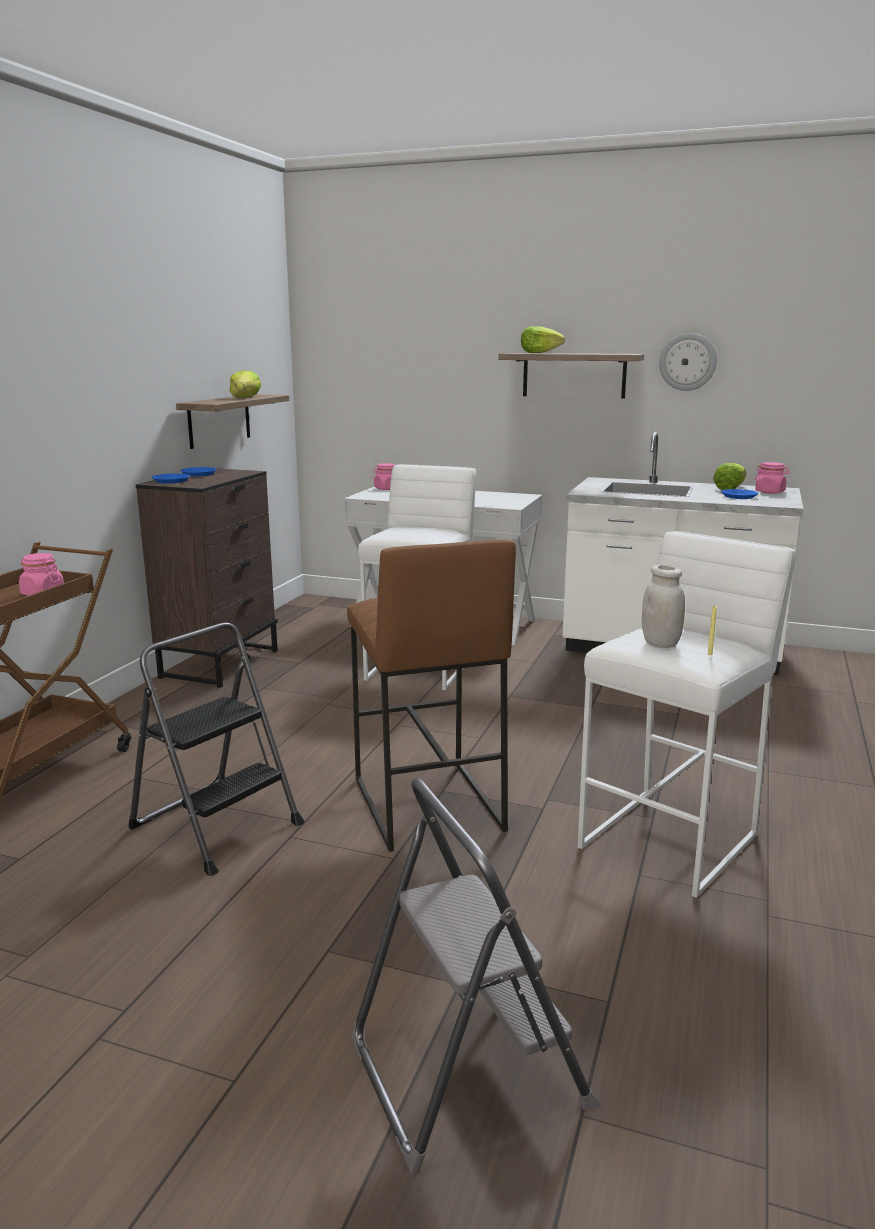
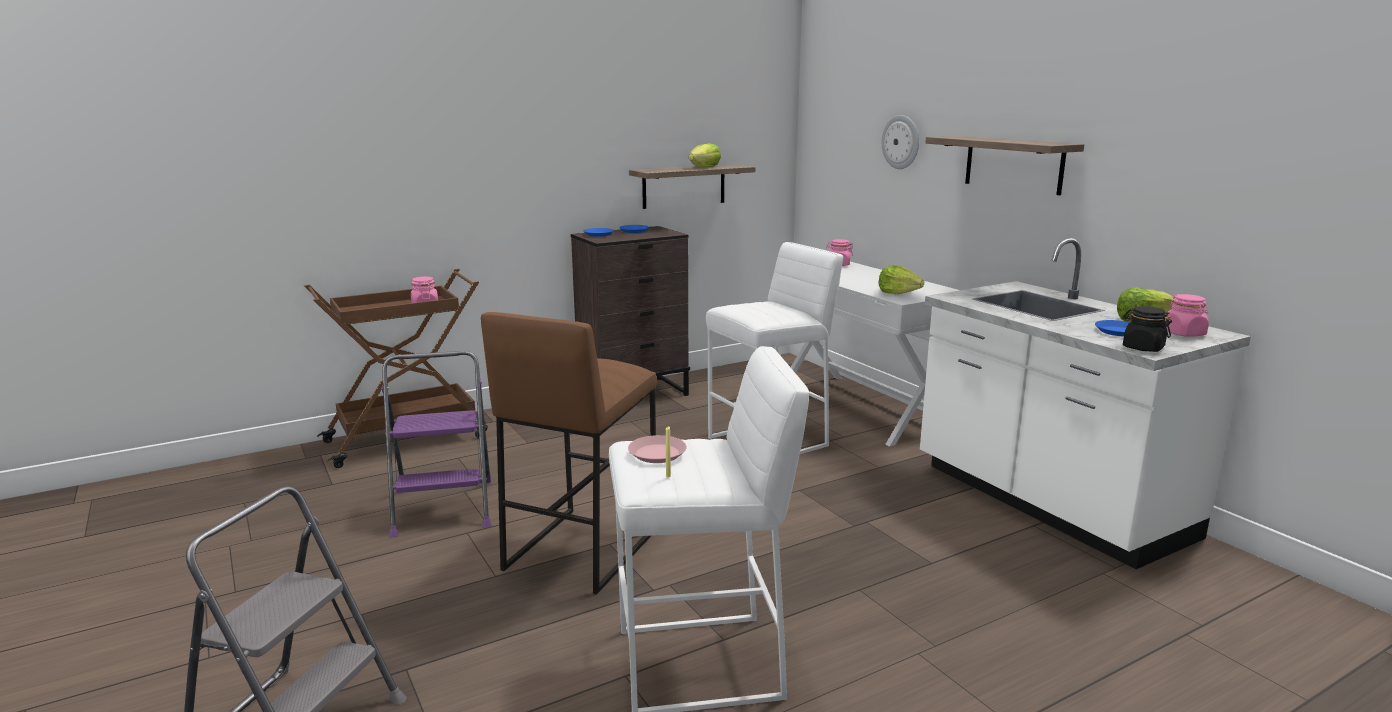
camera: 40 degrees right, 0 degrees up
black step ladder [128,623,305,876] -> purple step ladder [382,351,492,537]
lettuce [521,326,565,353] -> lettuce moved to [879,265,924,294]
white jar [642,565,685,648] -> pink plate [628,435,687,463]
wall clock [659,333,717,391] -> wall clock moved to [882,115,919,169]
none -> black jar [1123,306,1172,352]

